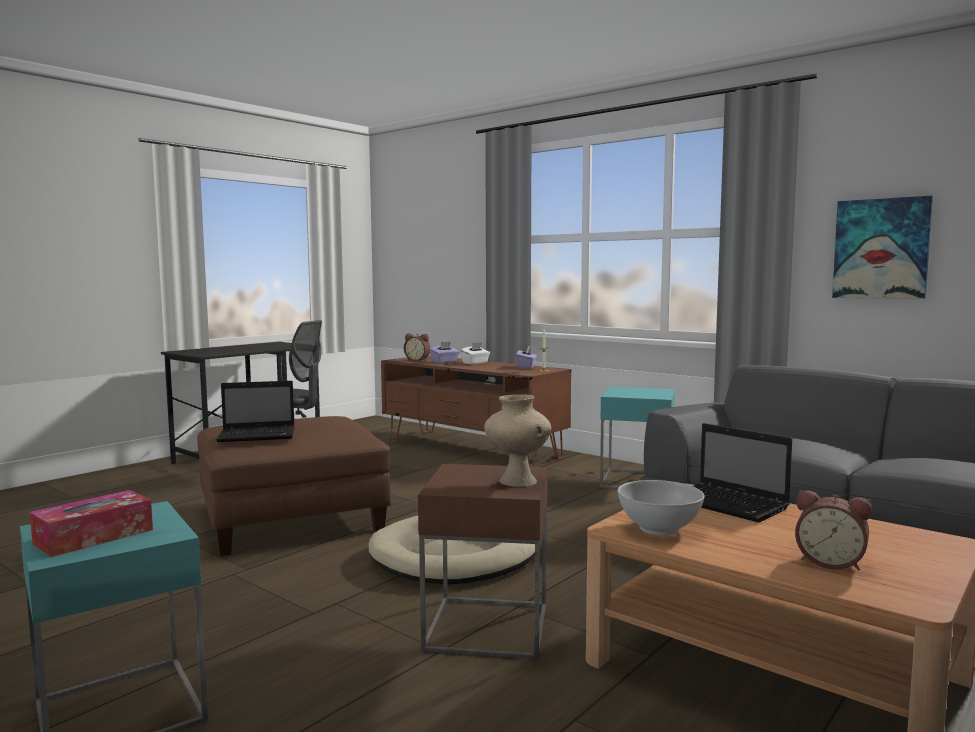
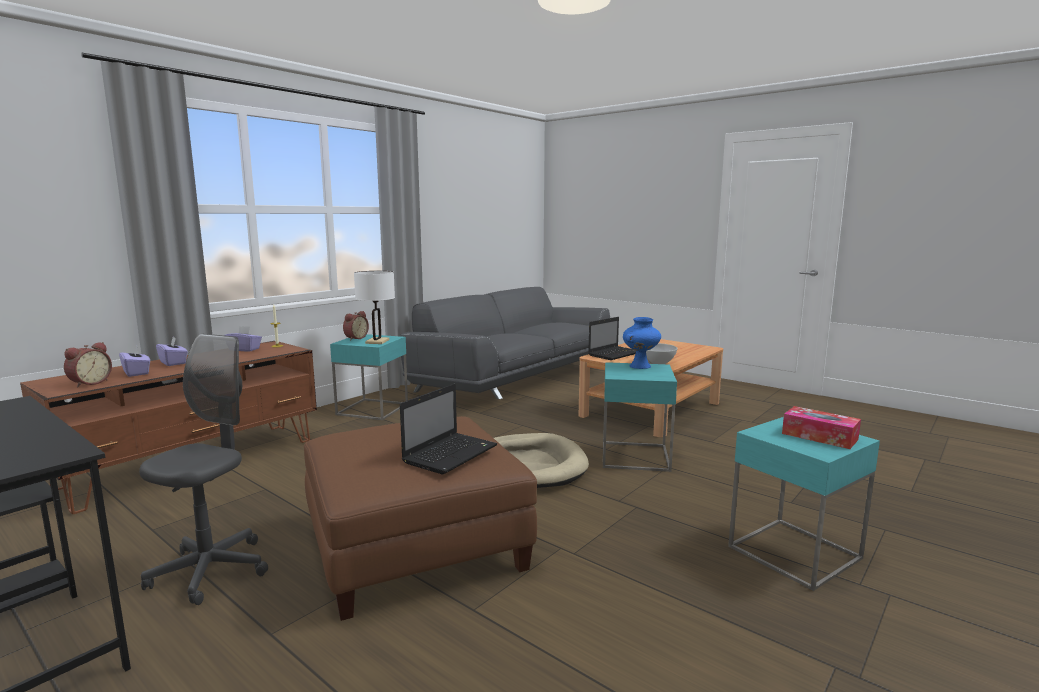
camera: 90 degrees left, 5 degrees up
laptop [216,381,295,442] -> laptop turned 45 degrees clockwise [400,384,497,474]
brown side table [418,464,548,660] -> turquoise side table [603,362,677,472]
white tissue box [460,342,490,364] -> purple tissue box [156,337,188,366]
beige vase [484,394,551,487] -> blue vase [623,317,661,369]
alarm clock [795,490,872,570] -> alarm clock moved to [343,311,369,340]
picture [832,195,933,299] -> none
none -> white table lamp [354,271,395,344]

